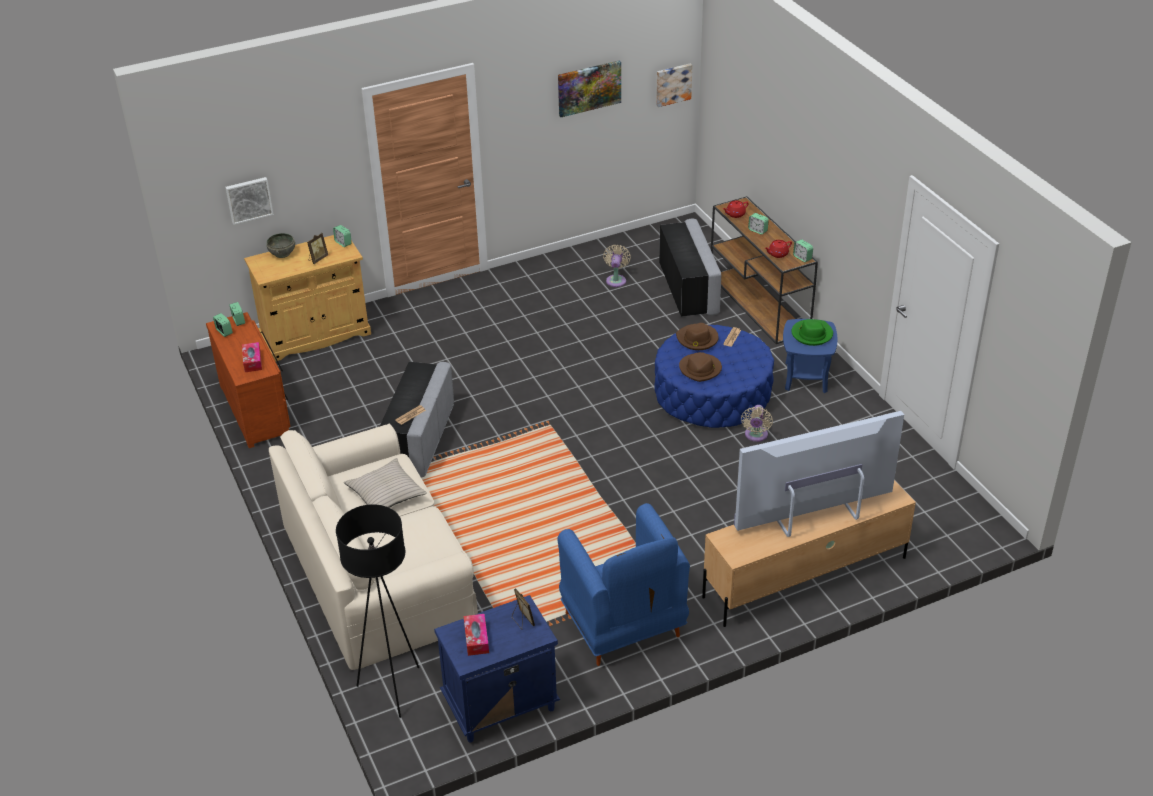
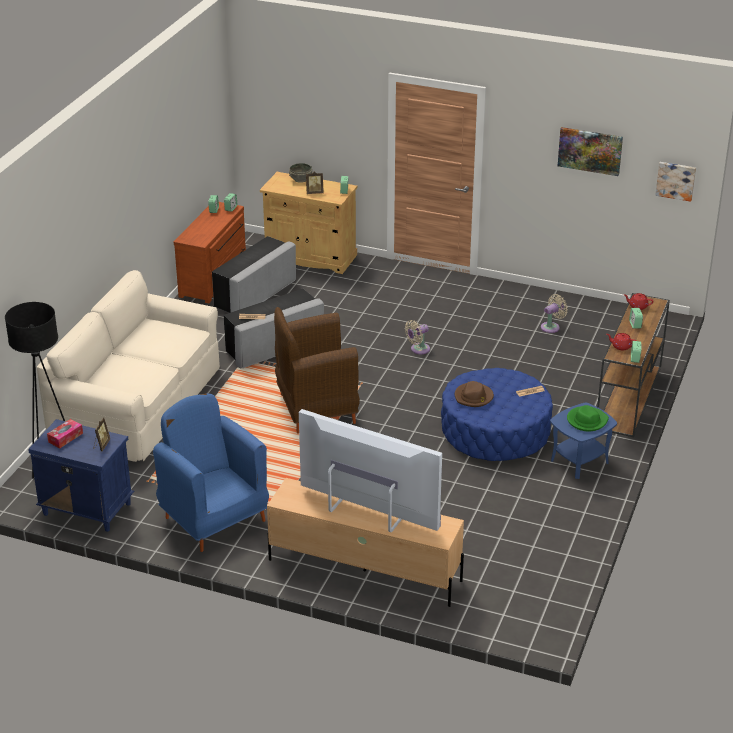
camera: 45 degrees right, 5 degrees down
picture [225,177,274,225] -> none
tissue box [242,342,262,372] -> none
beige pillow [344,458,427,508] -> none
blue armchair [557,503,690,666] -> blue armchair turned 120 degrees clockwise [153,393,269,552]
grey ottoman [659,219,721,317] -> grey ottoman moved to [212,236,296,313]
brown hat [676,323,719,350] -> none
beige fan [741,405,773,442] -> beige fan moved to [405,320,430,354]
none -> brown armchair [274,307,360,434]

